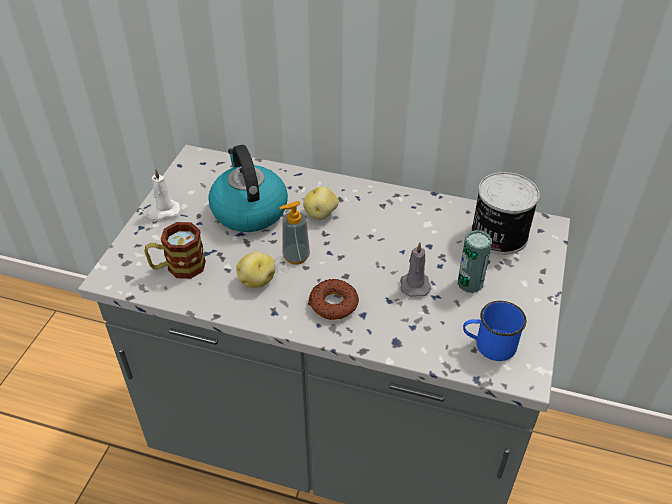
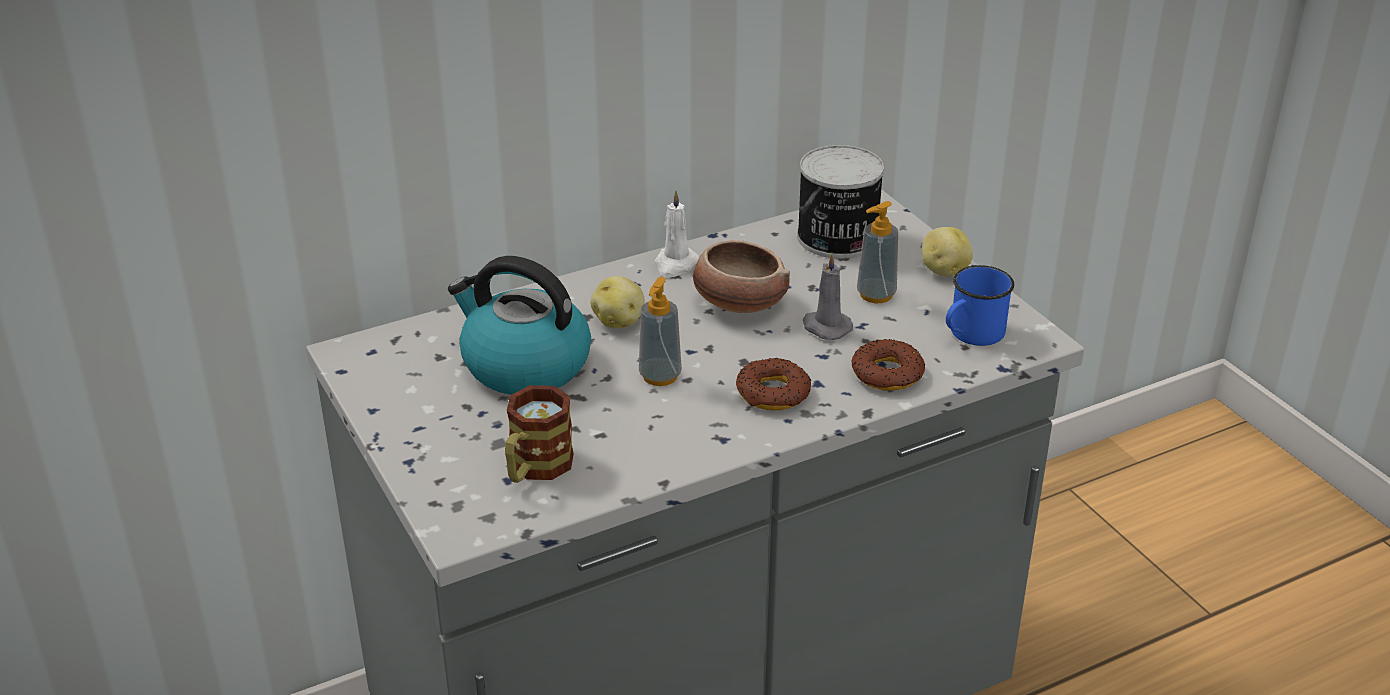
camera: 45 degrees left, 10 degrees down
white candle [147,168,181,220] -> white candle moved to [654,191,699,277]
potato [236,251,275,288] -> potato moved to [922,227,973,277]
can [458,230,492,293] -> soap dispenser [857,201,898,303]
none -> bowl [693,240,790,313]
none -> donut [852,339,925,391]

